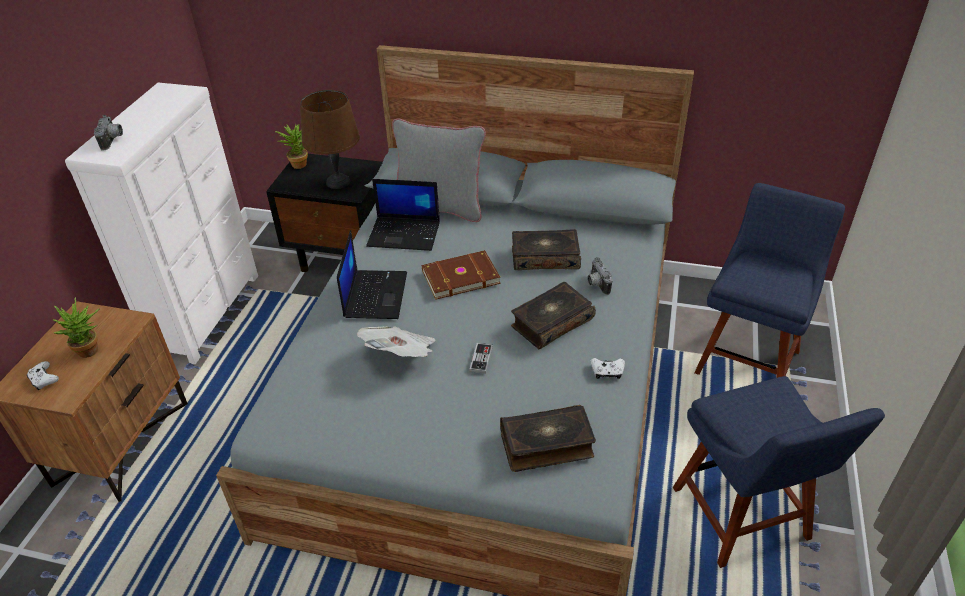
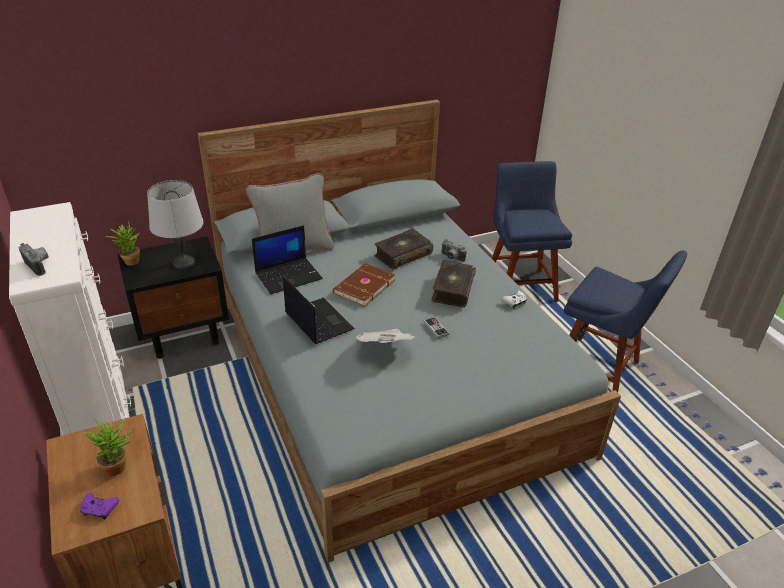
camera: 40 degrees left, 5 degrees down
white game controller [27,361,59,390] -> purple game controller [80,492,119,520]
brown table lamp [300,90,360,189] -> grey table lamp [147,180,203,269]
book [500,405,596,472] -> none

